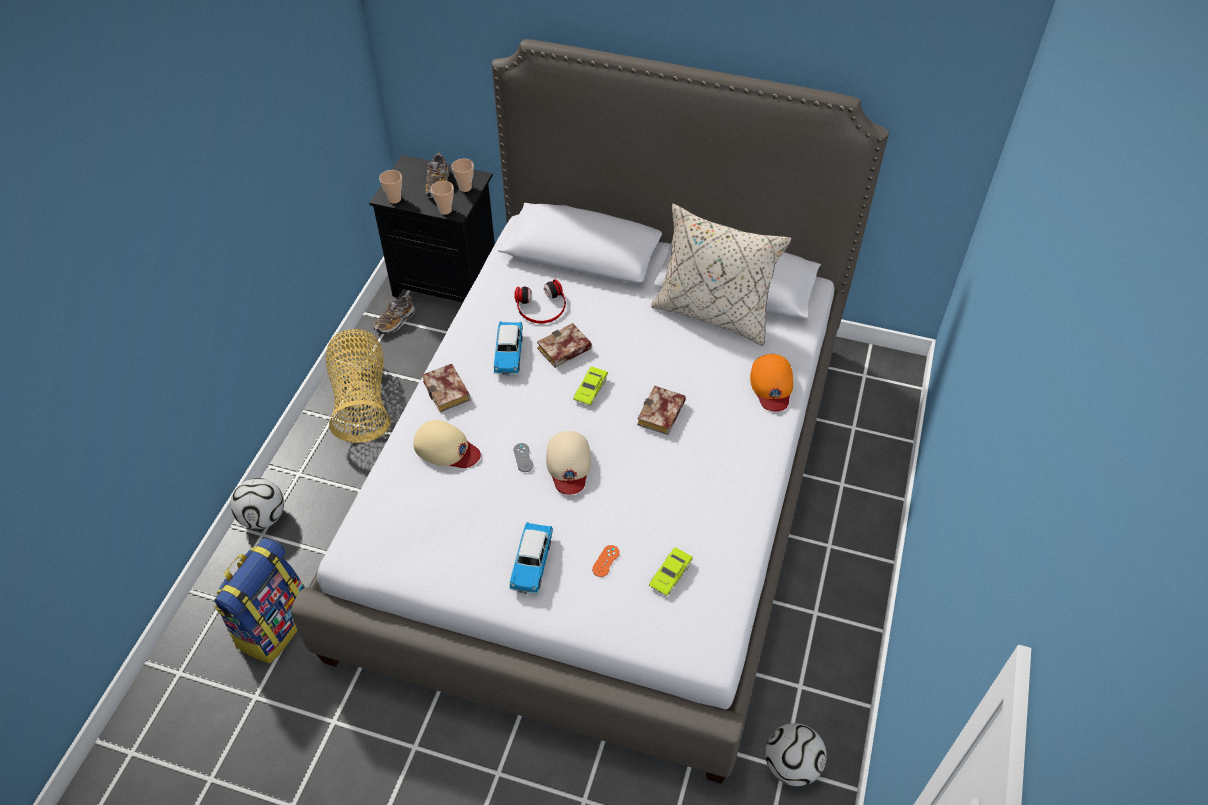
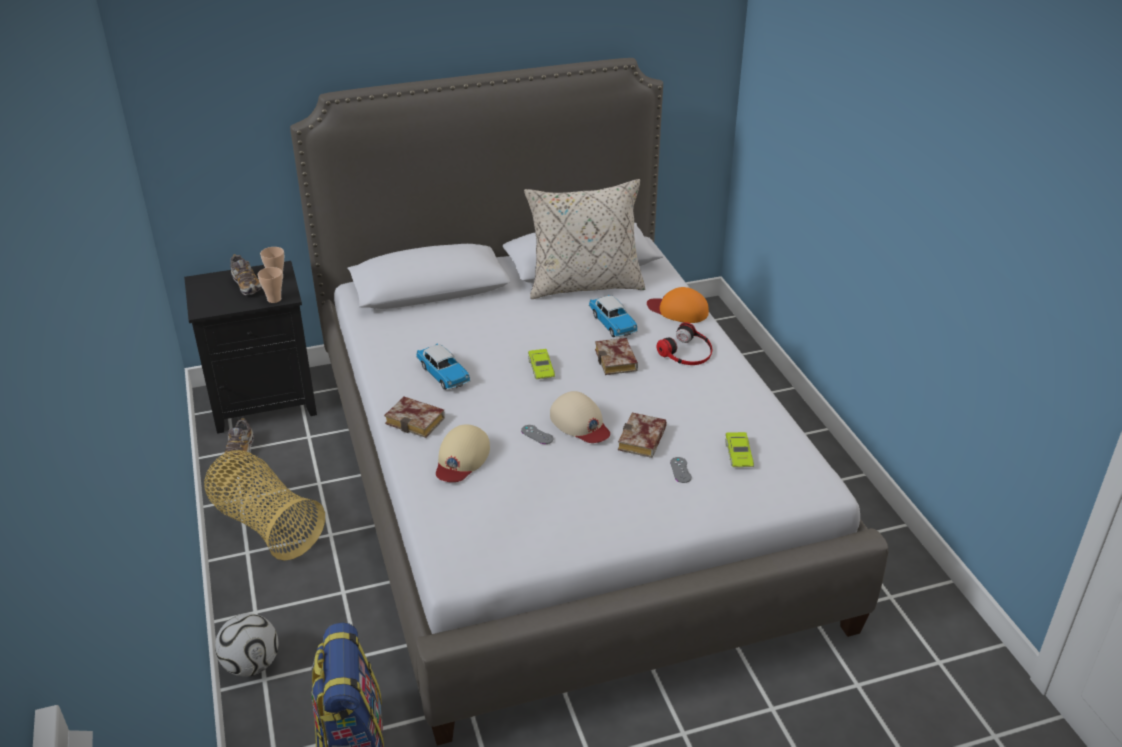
camera: 35 degrees left, 15 degrees down
cup [379,170,402,203] -> none
beige cap [413,420,481,468] -> beige cap turned 120 degrees clockwise [436,424,490,482]
toy car [509,522,553,594] -> toy car moved to [589,295,638,337]
headphones [514,279,566,324] -> headphones moved to [657,322,712,365]
book [537,323,592,368] -> book moved to [618,413,667,458]
orange game controller [592,545,620,577] -> grey game controller [670,457,692,483]
orange cap [750,354,793,411] -> orange cap turned 150 degrees clockwise [647,287,709,323]
football [765,723,827,786] -> none

